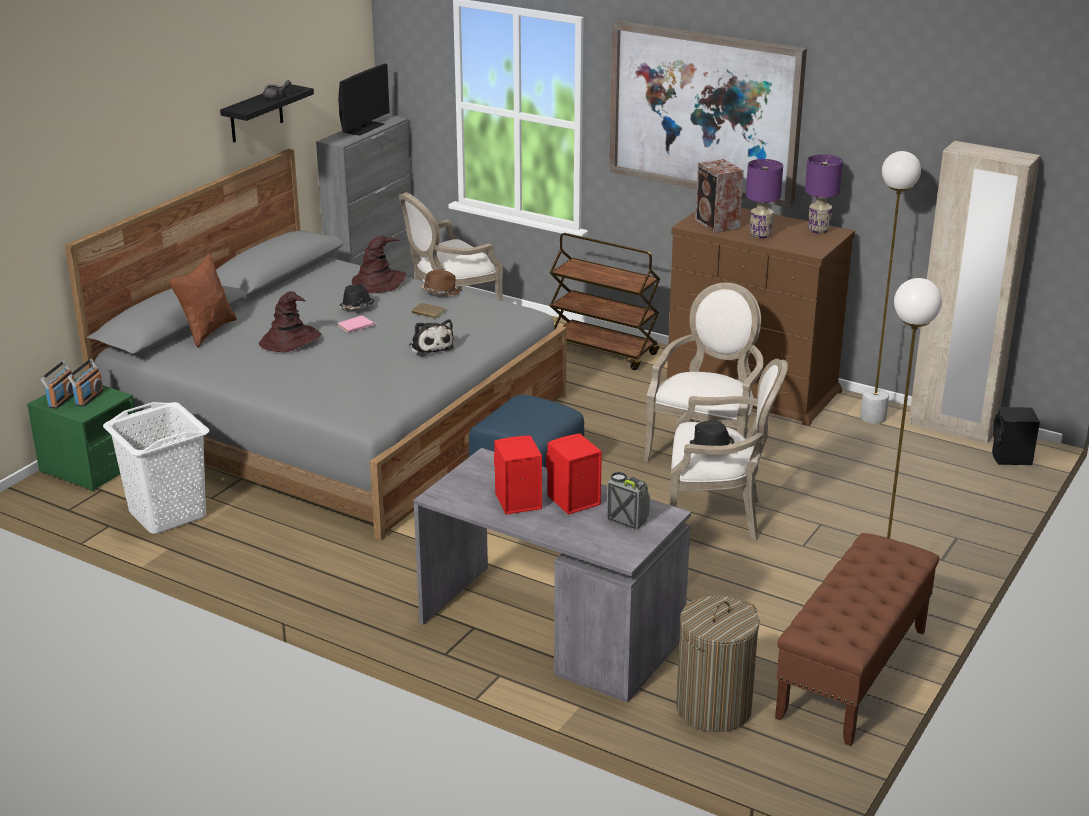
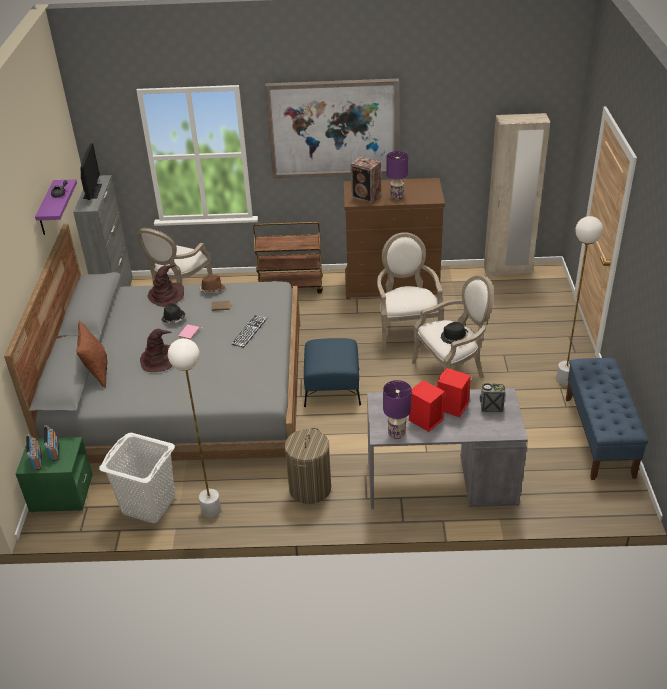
camera: 30 degrees left, 10 degrees up
black shelf [220,84,314,142] -> purple shelf [35,179,77,235]
plush toy [409,319,454,357] -> keyboard [231,315,267,348]
laundry basket [676,596,759,732] -> laundry basket moved to [285,428,331,504]
brown bench [775,533,940,746] -> blue bench [566,358,648,480]
purple table lamp [805,154,843,234] -> purple table lamp moved to [383,380,412,439]
white floor lamp [860,151,921,424] -> white floor lamp moved to [168,338,221,518]
black speaker [992,407,1040,465] -> none

